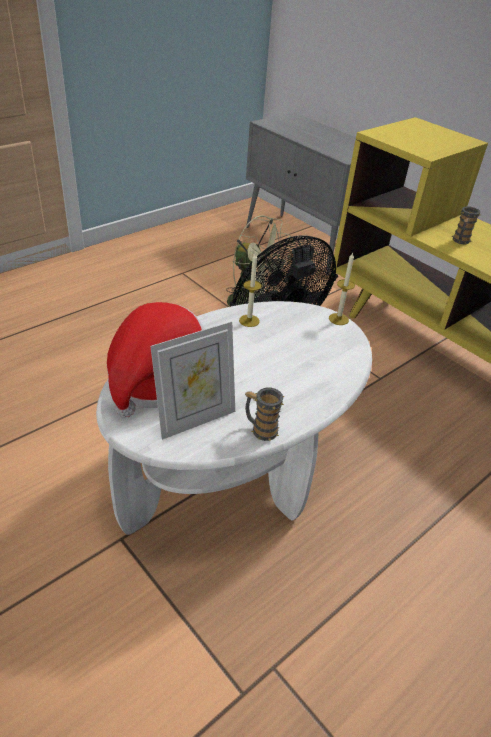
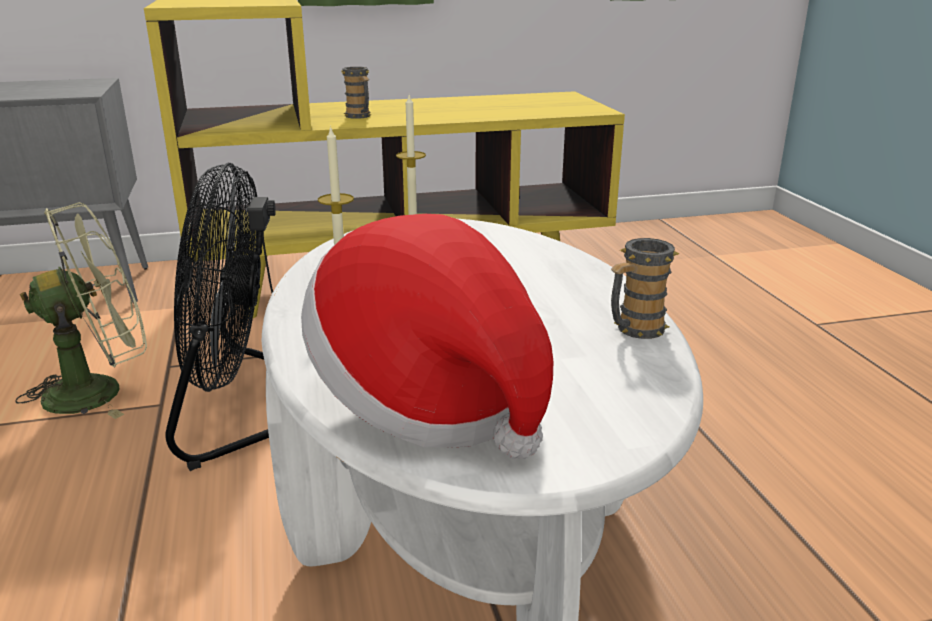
camera: 60 degrees left, 15 degrees down
picture frame [150,321,235,440] -> none

